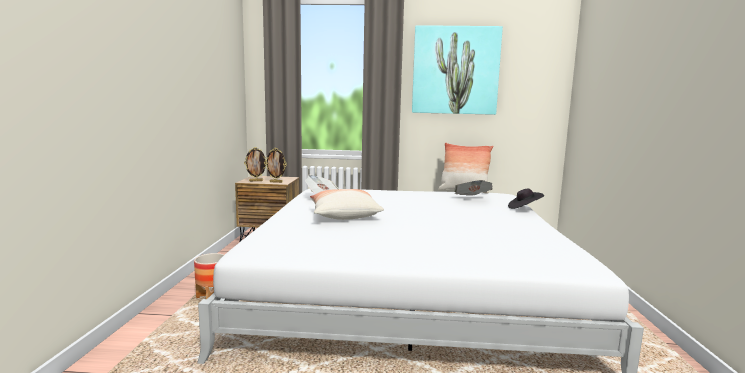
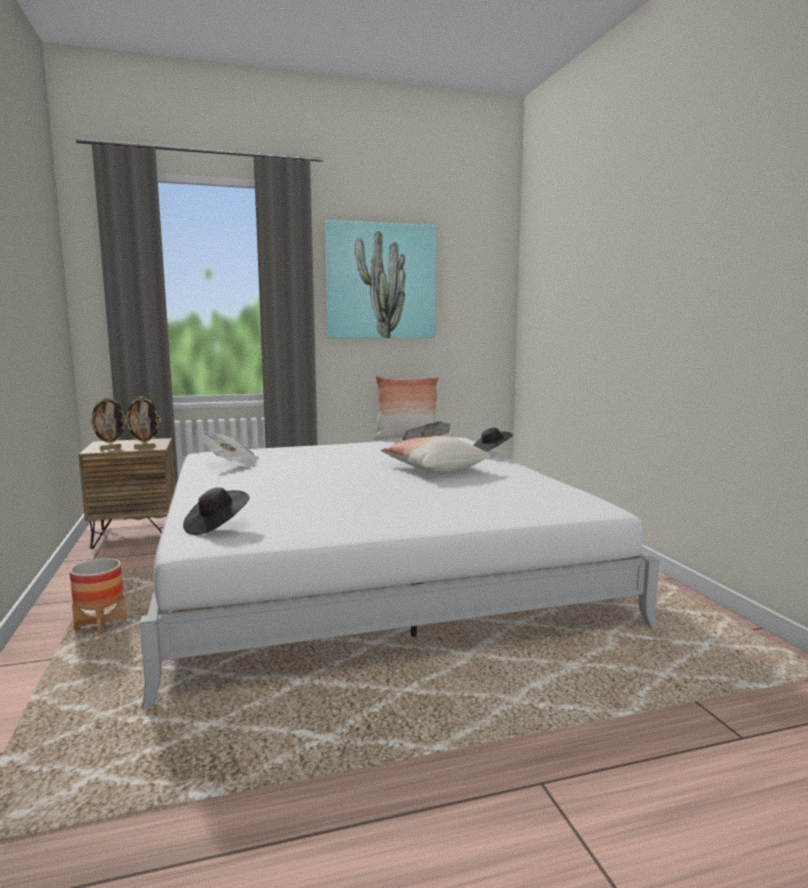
camera: 20 degrees left, 0 degrees up
pillow [310,189,384,220] -> pillow moved to [381,436,491,473]
none -> black hat [183,487,249,535]

